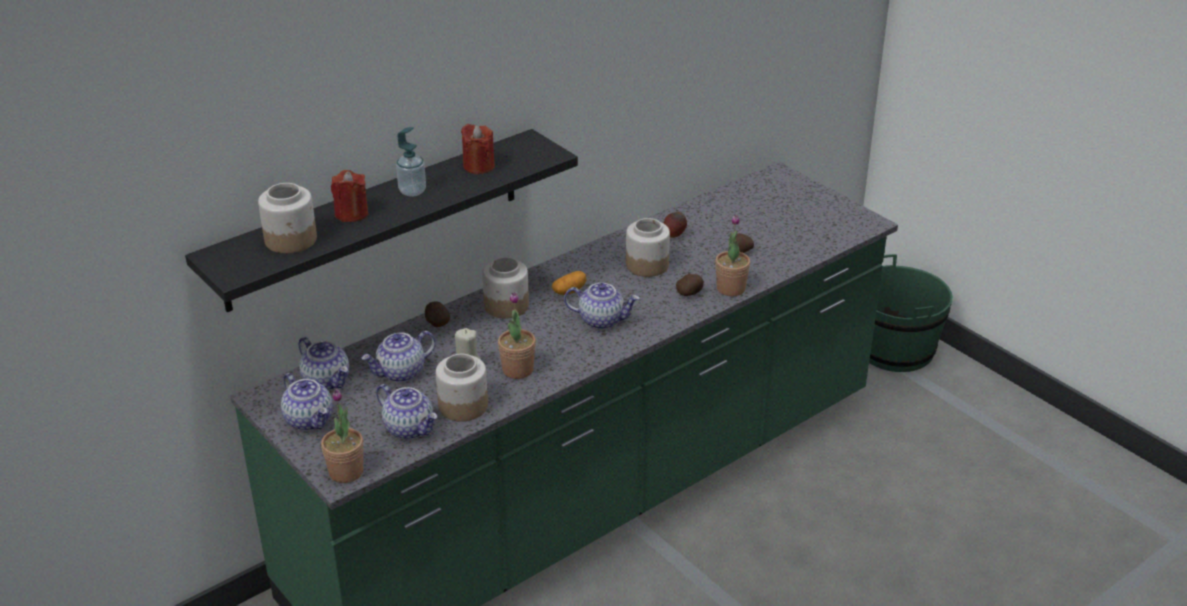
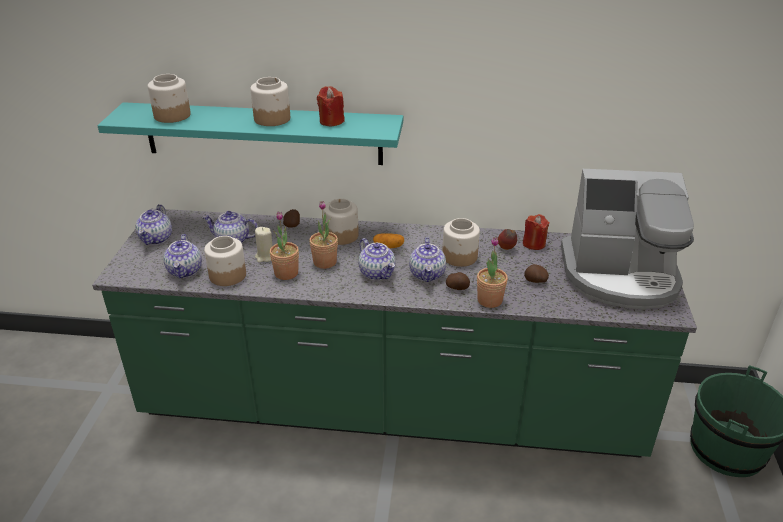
camera: 45 degrees right, 0 degrees up
black shelf [185,129,578,312] -> turquoise shelf [97,102,403,165]
teapot [298,337,349,391] -> teapot moved to [409,237,446,282]
potted plant [321,389,363,483] -> potted plant moved to [309,201,338,269]
red candle [331,170,368,222] -> red candle moved to [523,214,549,250]
soap dispenser [396,127,426,197] -> jar [250,77,290,126]
none -> coffee machine [561,169,694,309]

